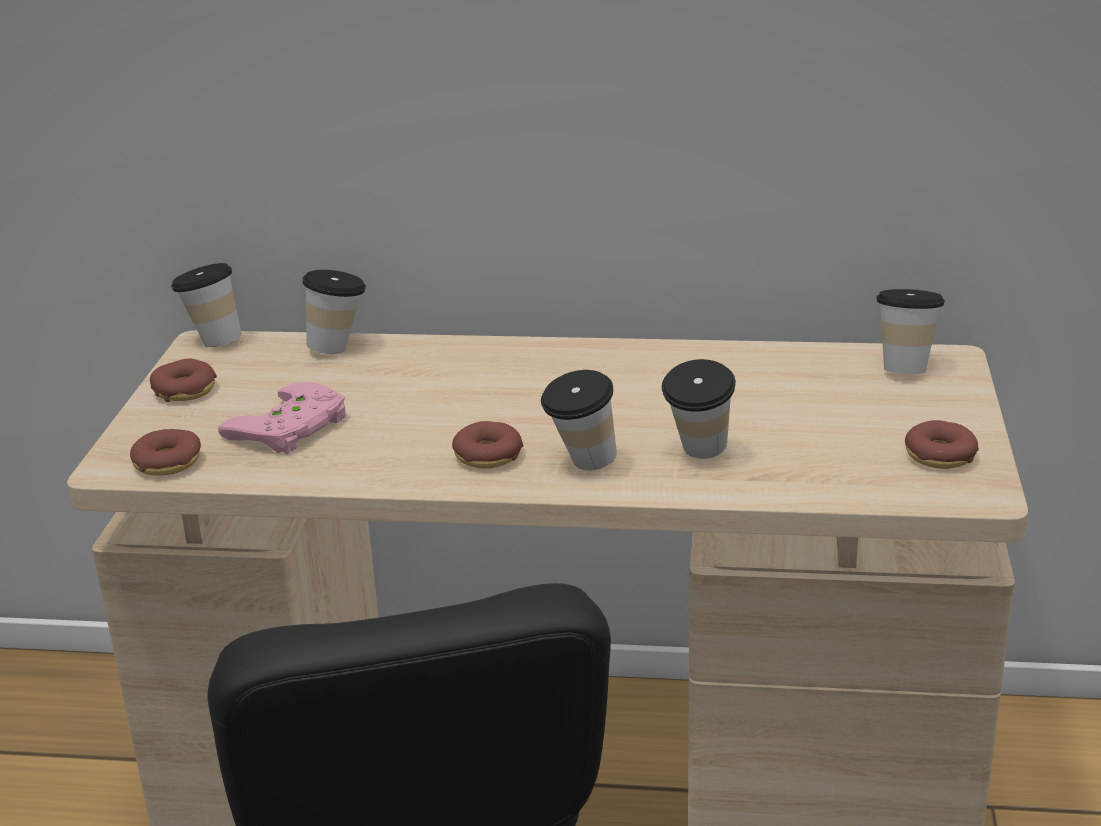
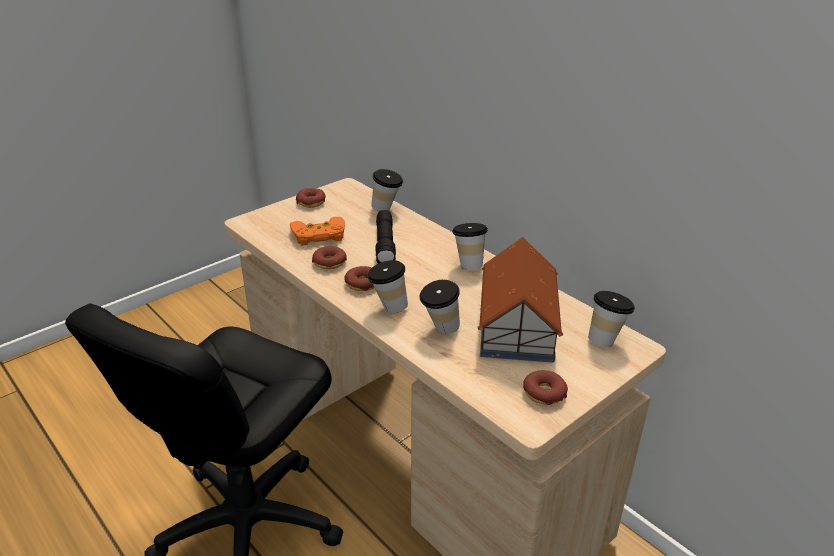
camera: 40 degrees right, 5 degrees up
donut [130,429,201,476] -> donut moved to [312,246,347,269]
cup [171,263,242,347] -> cup moved to [452,223,488,270]
pink game controller [218,382,346,454] -> orange game controller [290,217,345,246]
none -> black flashlight [376,210,396,263]
none -> toy house [478,237,563,363]

